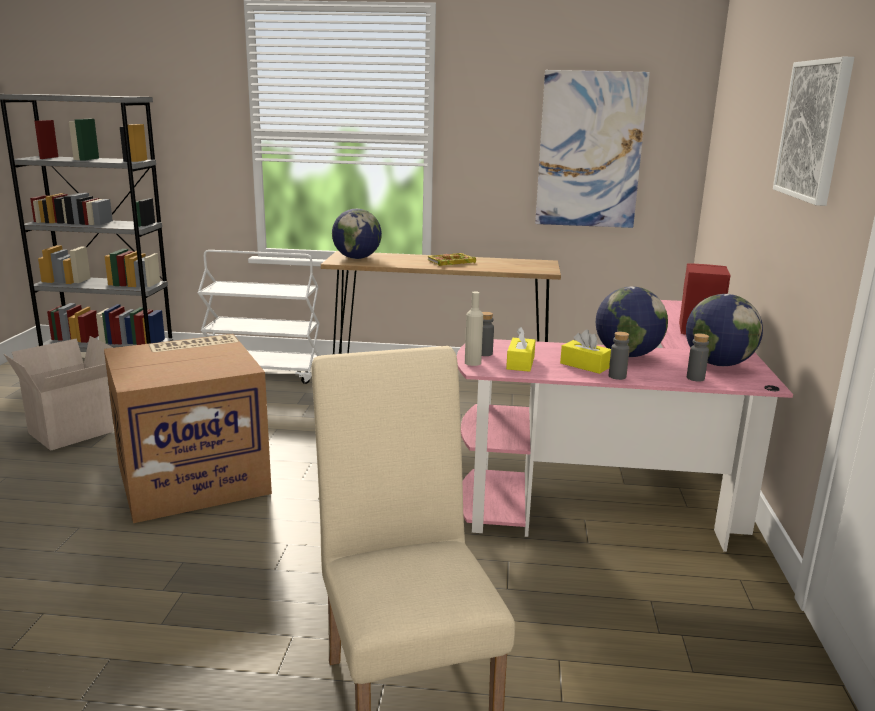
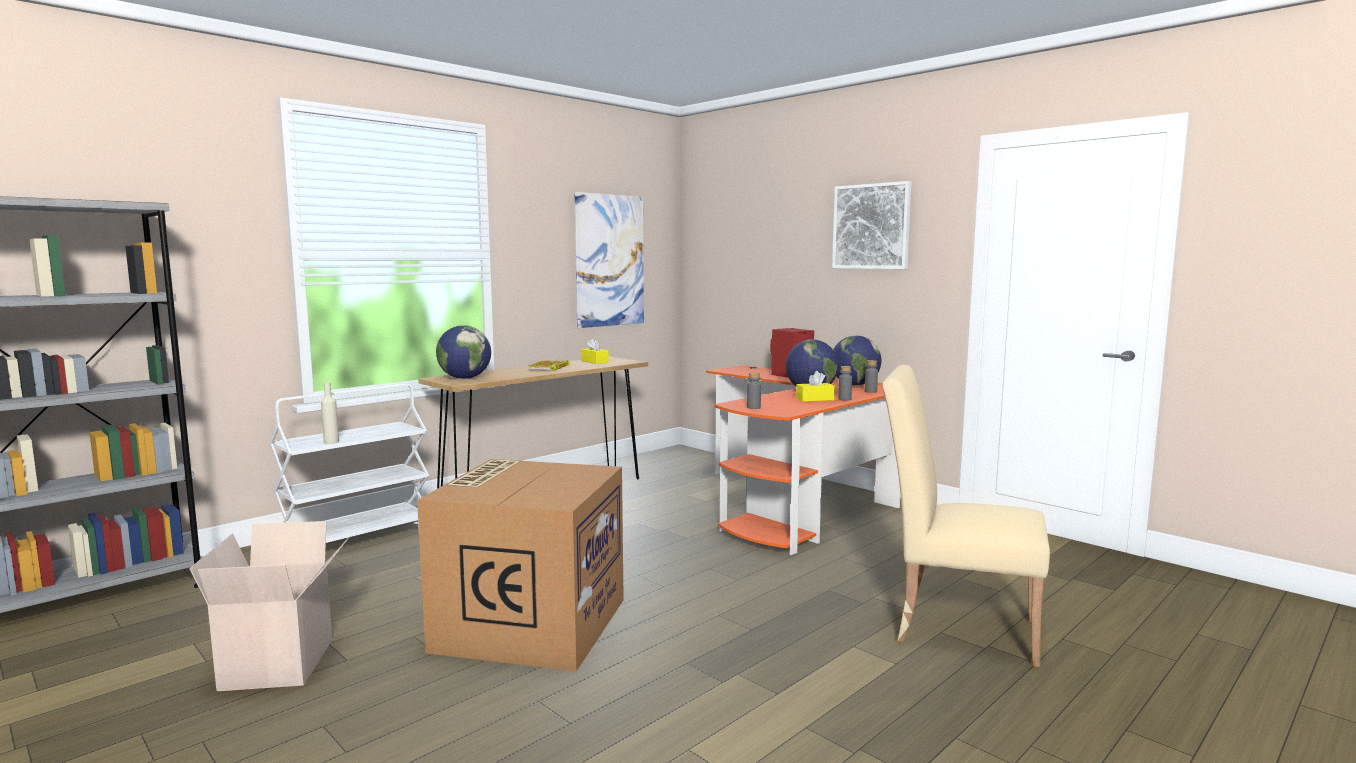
camera: 50 degrees left, 10 degrees down
pink desk [457,300,793,552] -> orange desk [706,365,900,555]
beige bottle [465,291,483,366] -> beige bottle moved to [321,382,339,444]
yellow tissue box [506,327,536,372] -> yellow tissue box moved to [581,338,609,364]

